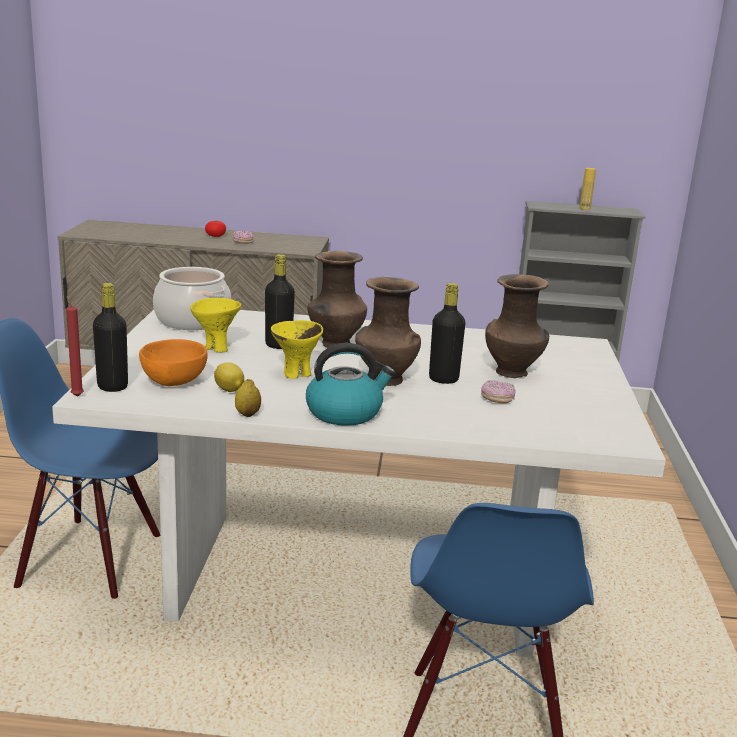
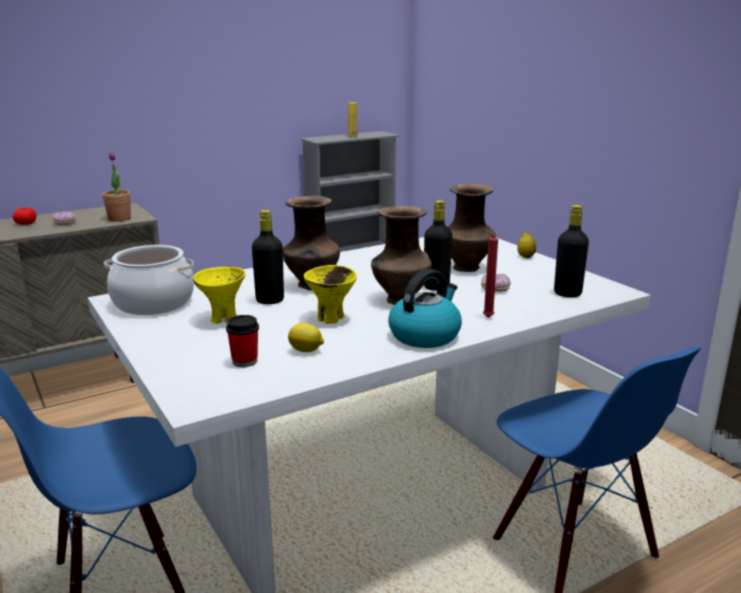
camera: 35 degrees left, 0 degrees up
red candle [66,295,84,397] -> red candle moved to [483,229,498,318]
black bottle [93,283,128,392] -> black bottle moved to [554,205,589,297]
orange bowl [139,339,208,386] -> cup [226,315,259,367]
lemon [235,379,261,417] -> lemon moved to [517,232,536,258]
none -> potted plant [103,153,131,221]

